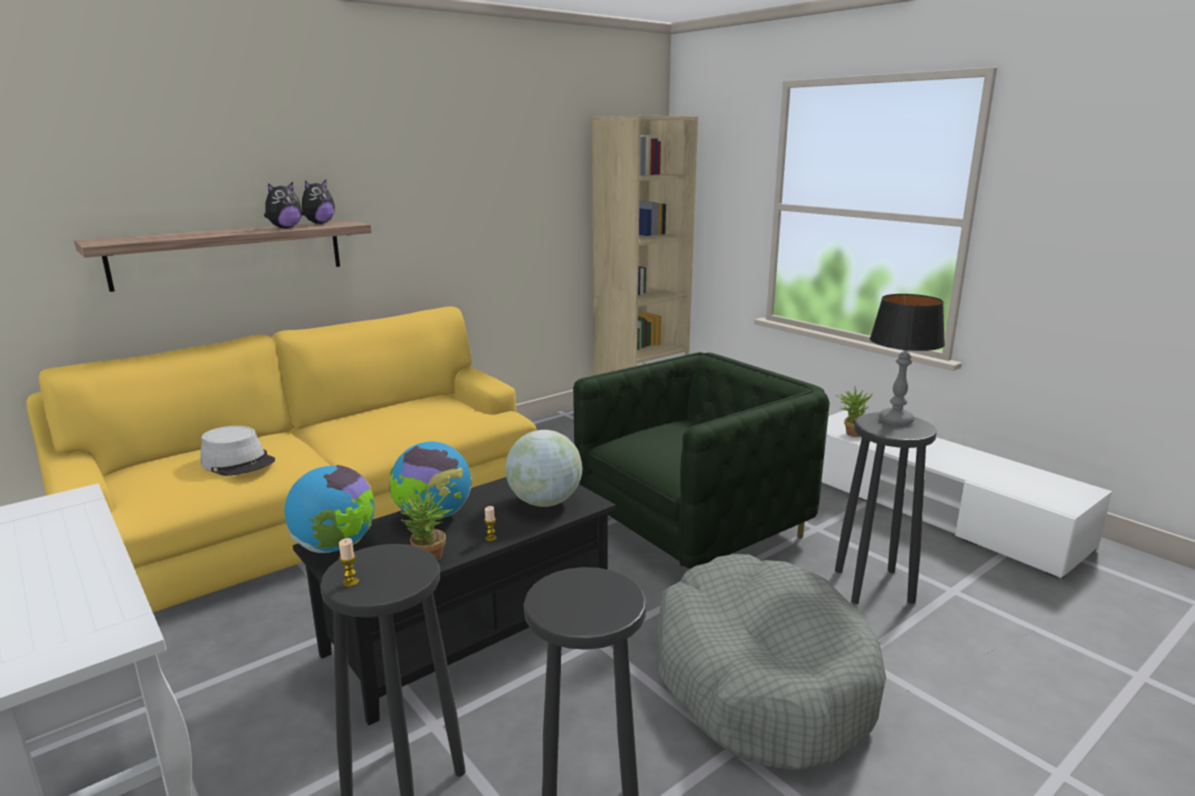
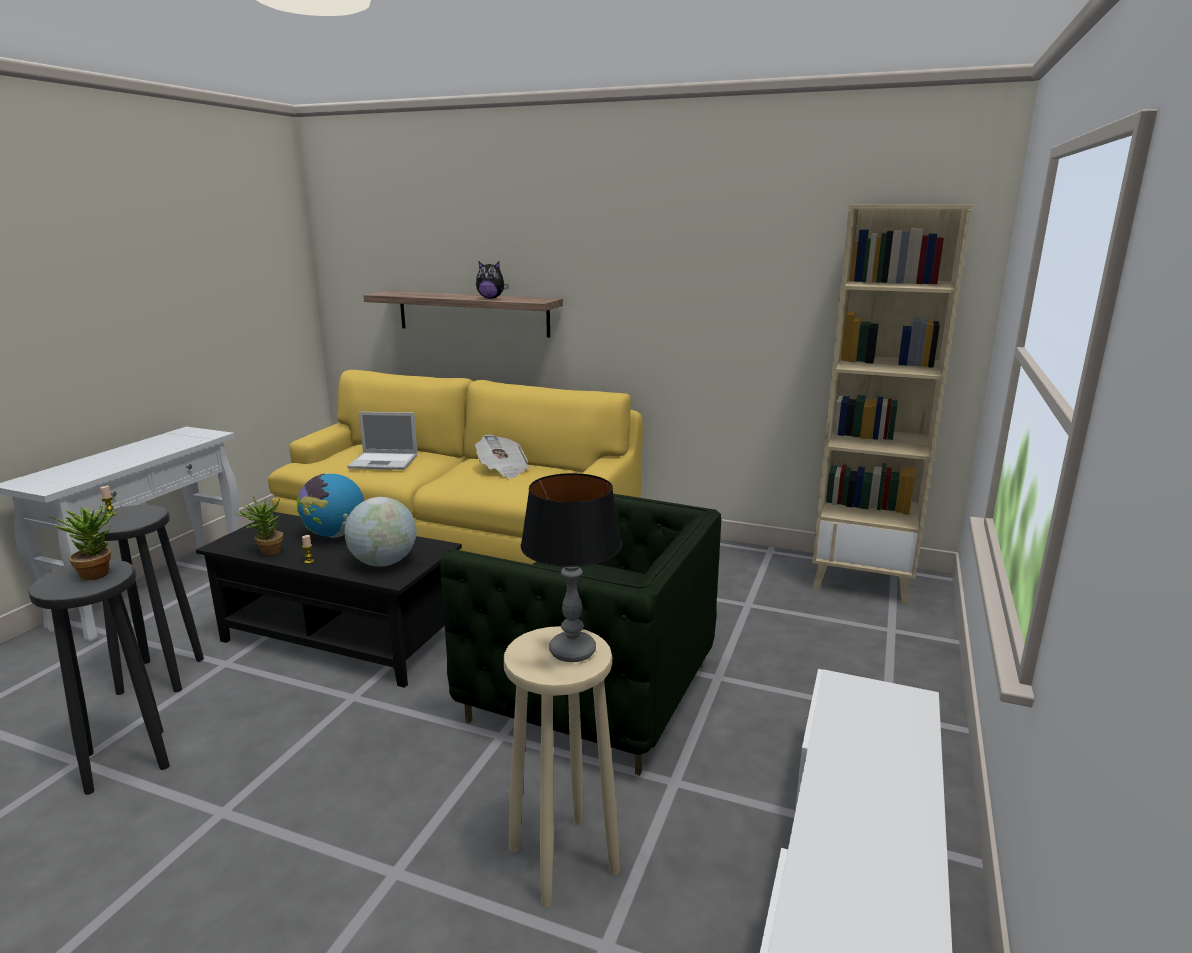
camera: 60 degrees right, 0 degrees up
grey hat [200,426,275,476] -> laptop [347,412,418,470]
globe [284,465,375,553] -> none
plush toy [302,180,335,224] -> none
grey dog bed [657,554,886,771] -> none
black stool [835,412,937,604] -> beige stool [504,626,620,907]
potted plant [836,387,872,437] -> potted plant moved to [48,504,115,580]
none -> newspaper [475,434,530,479]

